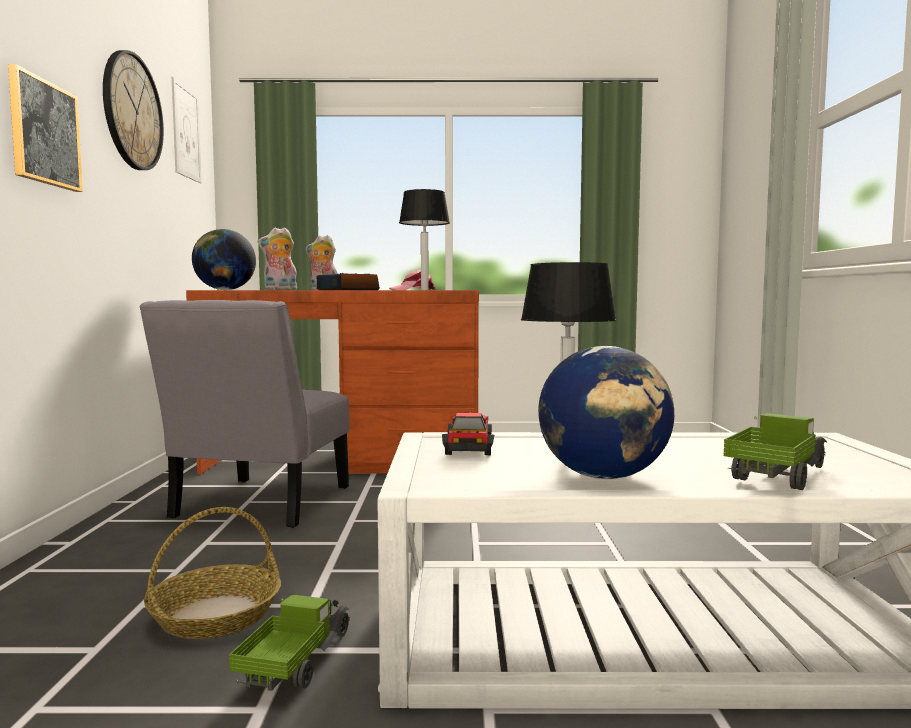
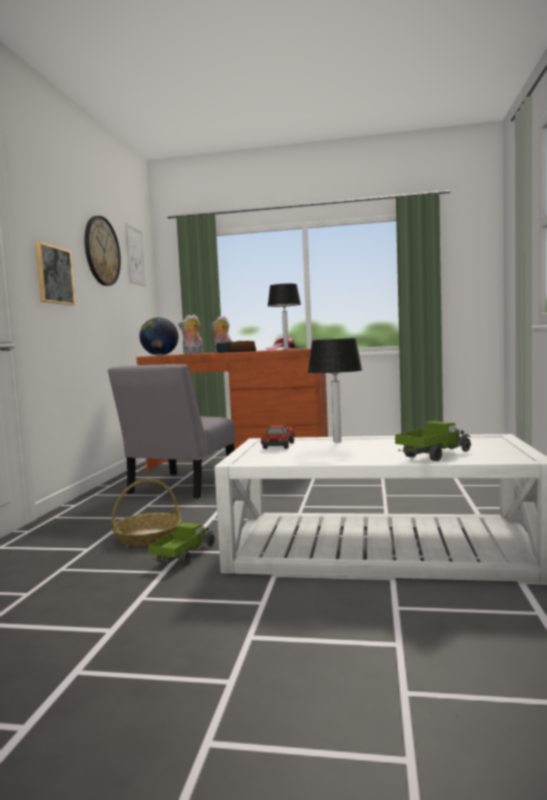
camera: 10 degrees right, 0 degrees up
globe [538,346,674,479] -> none

